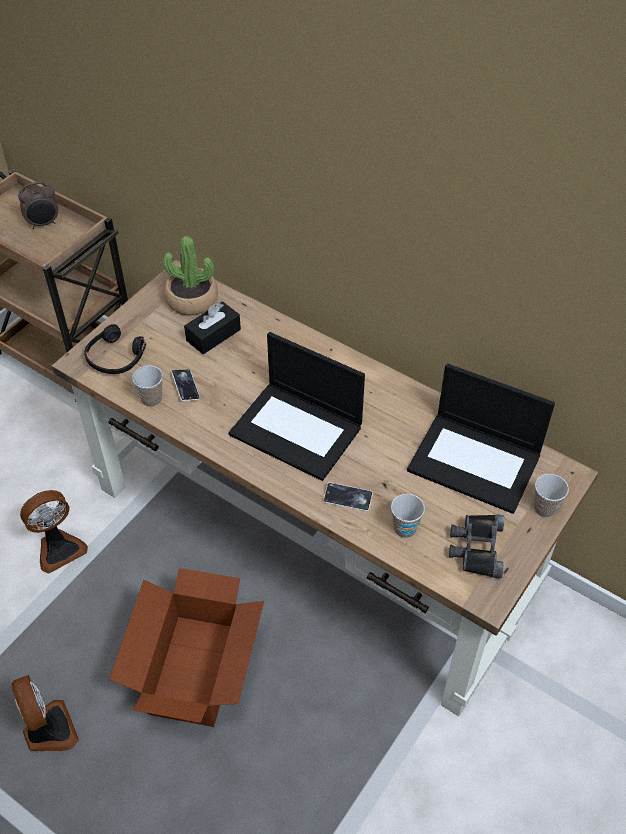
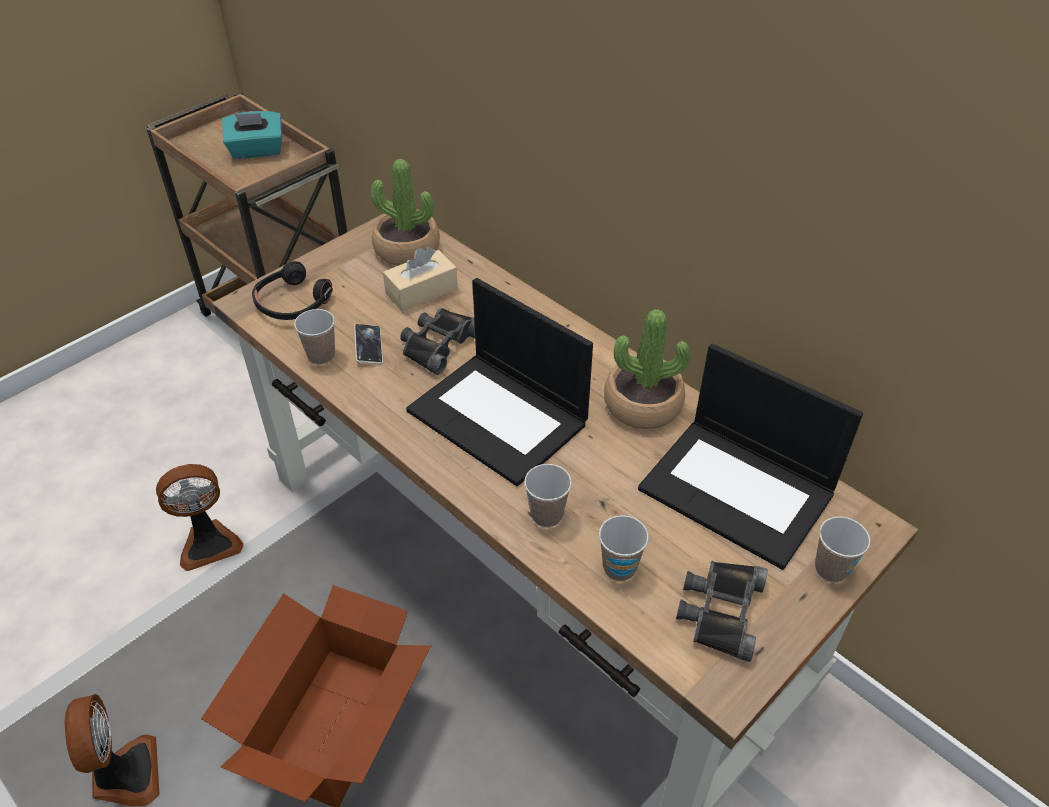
camera: 10 degrees right, 5 degrees down
alarm clock [18,182,58,229] -> turquoise tissue box [222,111,282,159]
black tissue box [184,301,241,354] -> beige tissue box [383,247,458,312]
phone [323,482,373,511] -> cup [524,464,572,527]
none -> black binoculars [400,308,475,375]
none -> potted plant [604,309,690,429]

